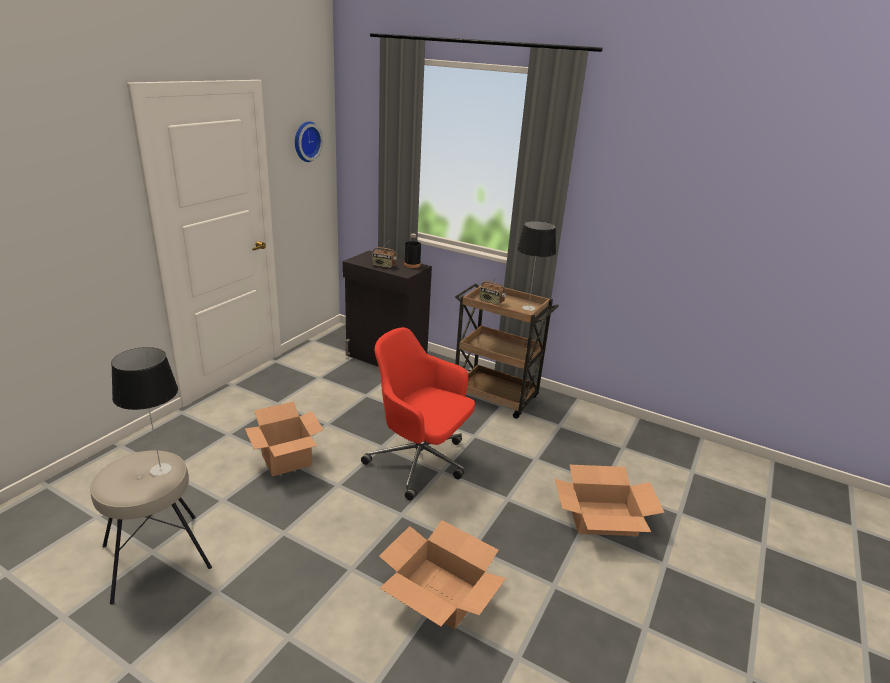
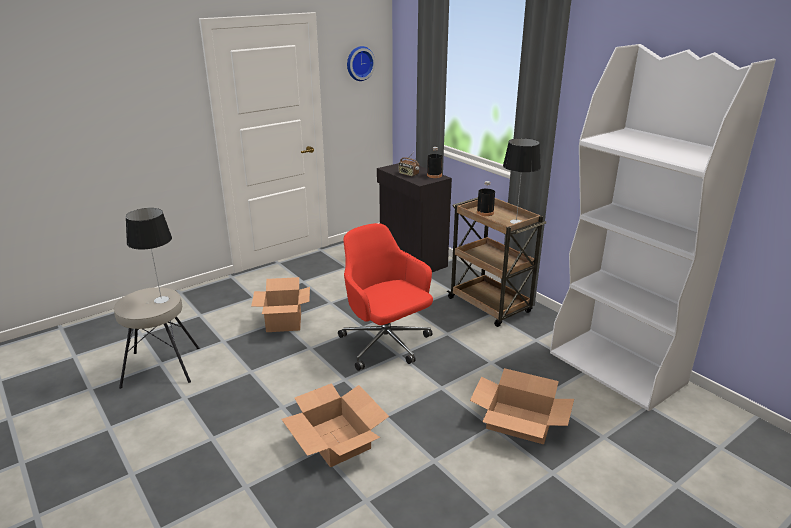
camera: 25 degrees right, 0 degrees up
radio [479,276,506,305] -> black bottle [477,181,495,216]
none -> white bookcase [550,44,776,411]

